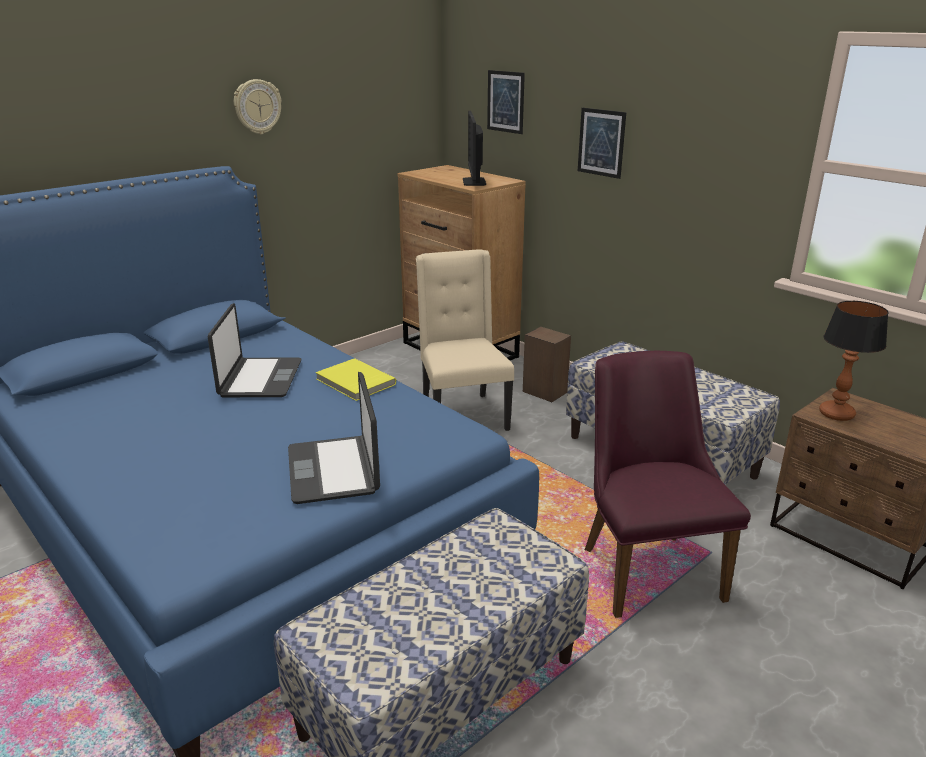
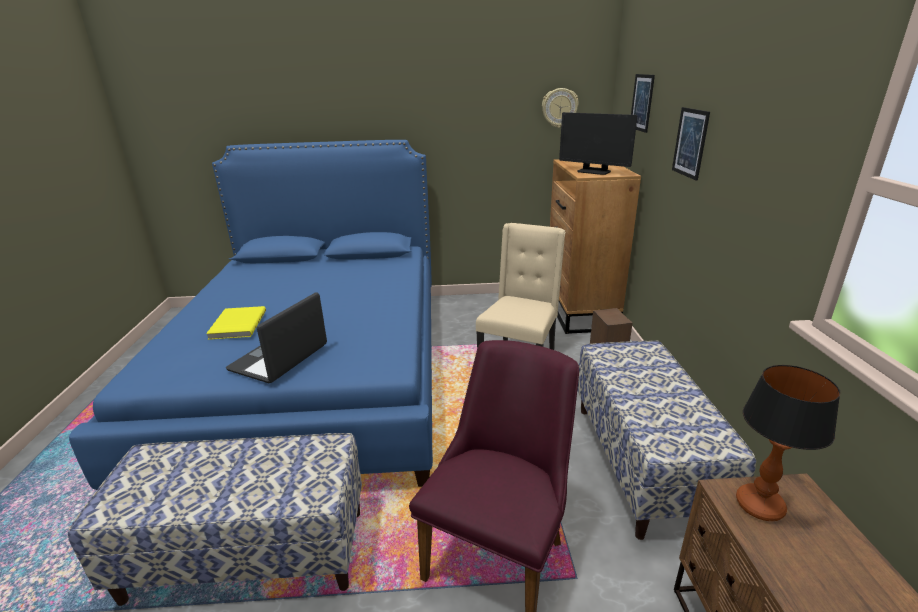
camera: 40 degrees right, 0 degrees up
laptop [208,303,302,397] -> none
wall clock [234,79,282,134] -> wall clock moved to [542,88,579,128]
yellow book [316,358,396,401] -> yellow book moved to [206,306,266,340]
monitor [463,111,486,186] -> monitor turned 90 degrees counterclockwise [559,112,638,175]

